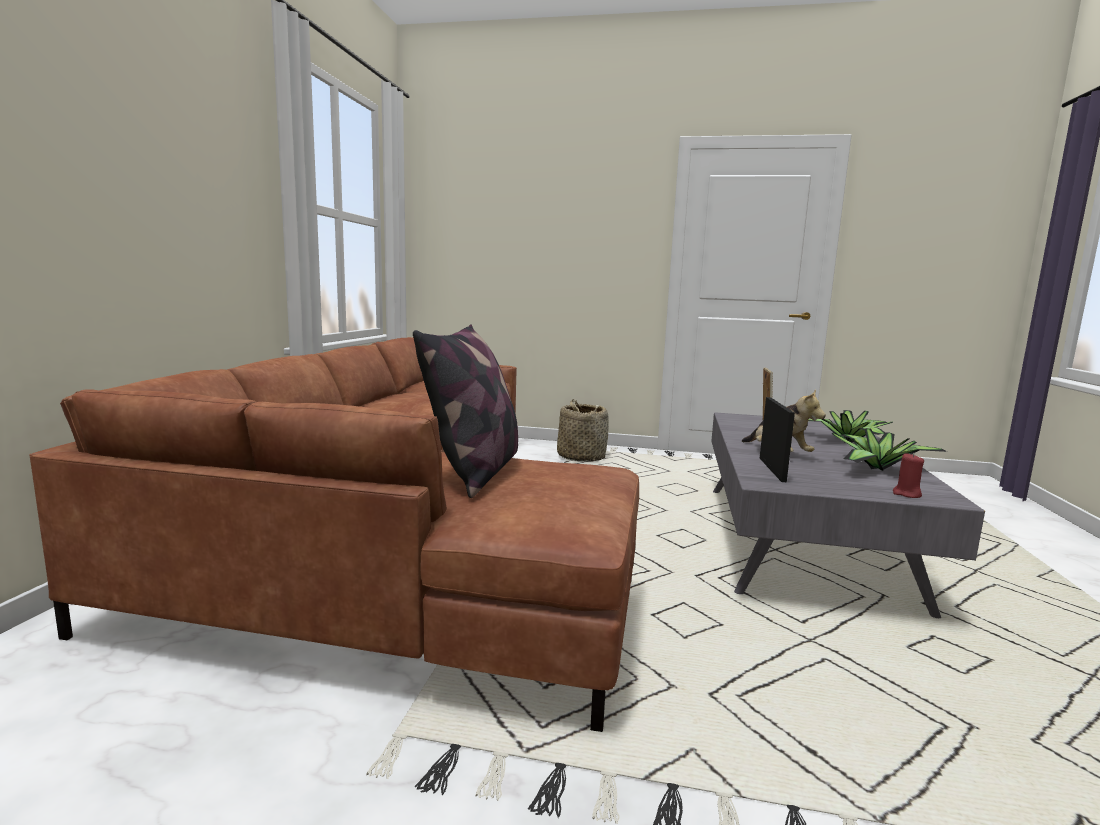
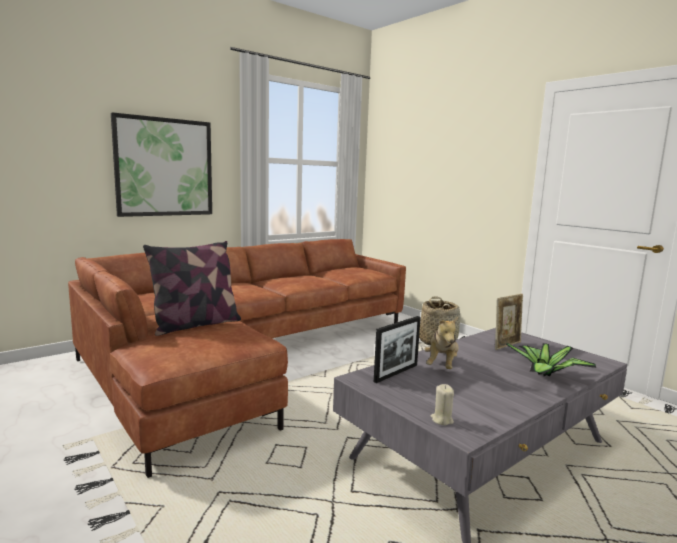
camera: 40 degrees right, 0 degrees up
potted plant [832,428,947,471] -> none
red candle [893,453,924,498] -> beige candle [431,384,454,425]
none -> picture [111,112,212,217]

